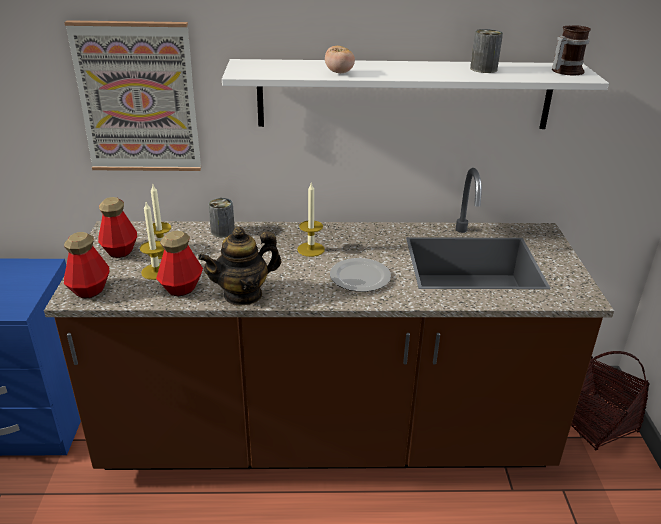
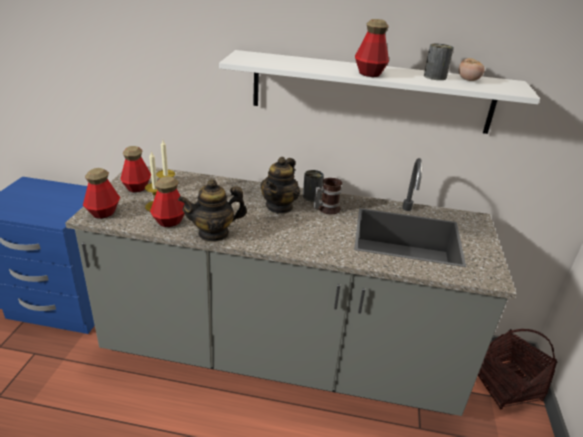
camera: 10 degrees right, 0 degrees up
brown counter [44,168,614,470] -> grey counter [65,158,516,416]
picture [64,20,201,171] -> none
can [208,198,235,237] -> can moved to [303,170,324,201]
candle [297,183,325,257] -> teapot [261,157,300,214]
tomato [325,46,355,73] -> tomato moved to [459,58,485,81]
plate [330,258,391,292] -> none
mug [552,25,591,75] -> mug moved to [314,178,342,214]
none -> bottle [355,19,389,77]

